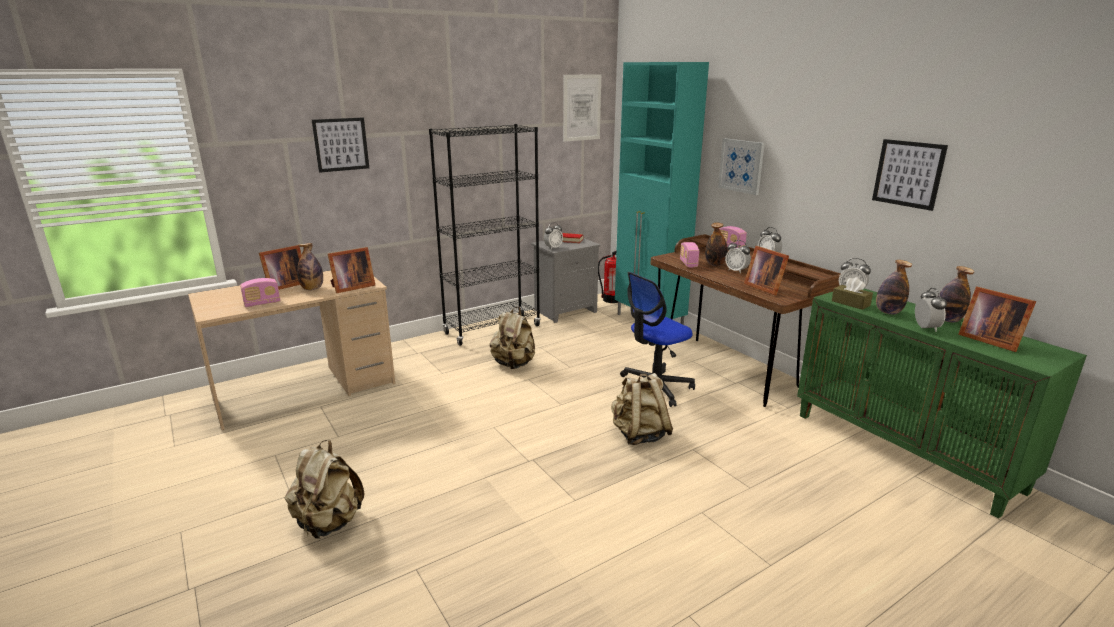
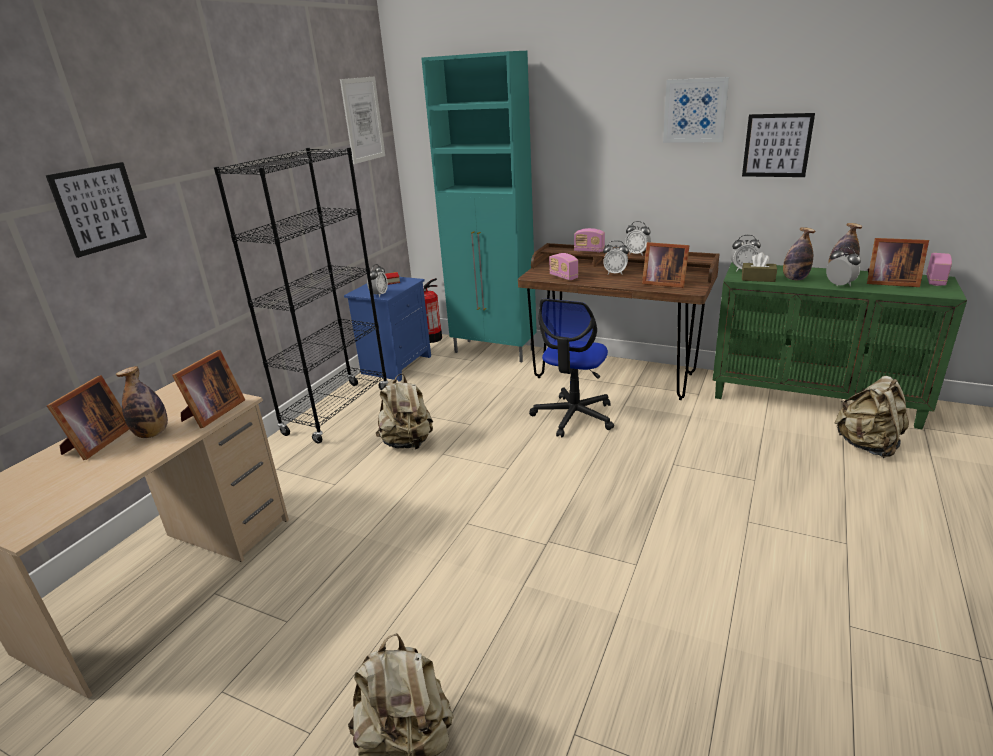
camera: 30 degrees left, 5 degrees up
radio [240,278,280,307] -> radio moved to [926,253,952,286]
grey nightstand [531,238,601,323] -> blue nightstand [344,277,431,382]
beige backpack [611,373,673,445] -> beige backpack moved to [835,376,909,458]
bottle [705,223,728,266] -> none
picture [718,138,765,195] -> picture moved to [663,77,729,143]

